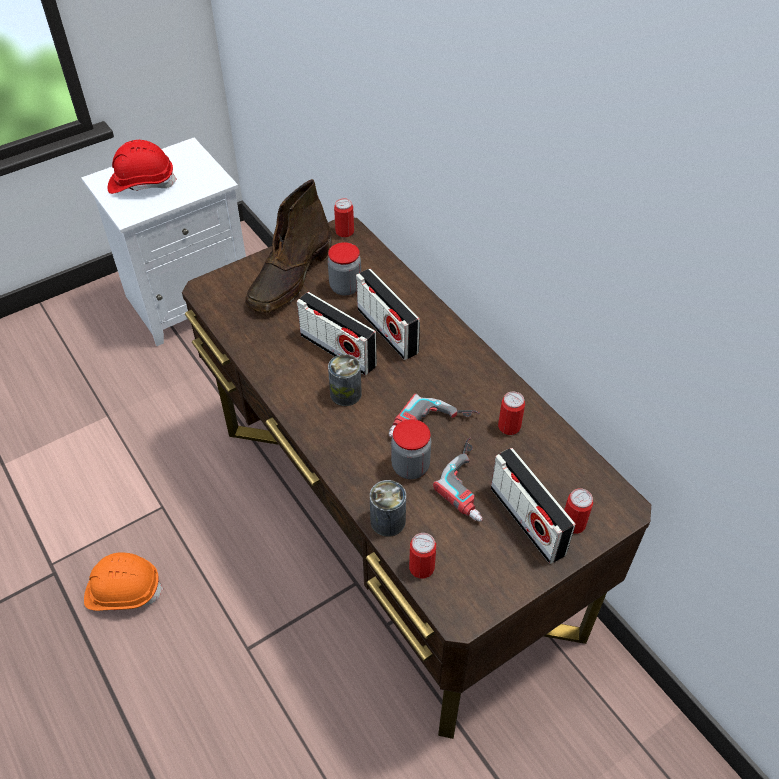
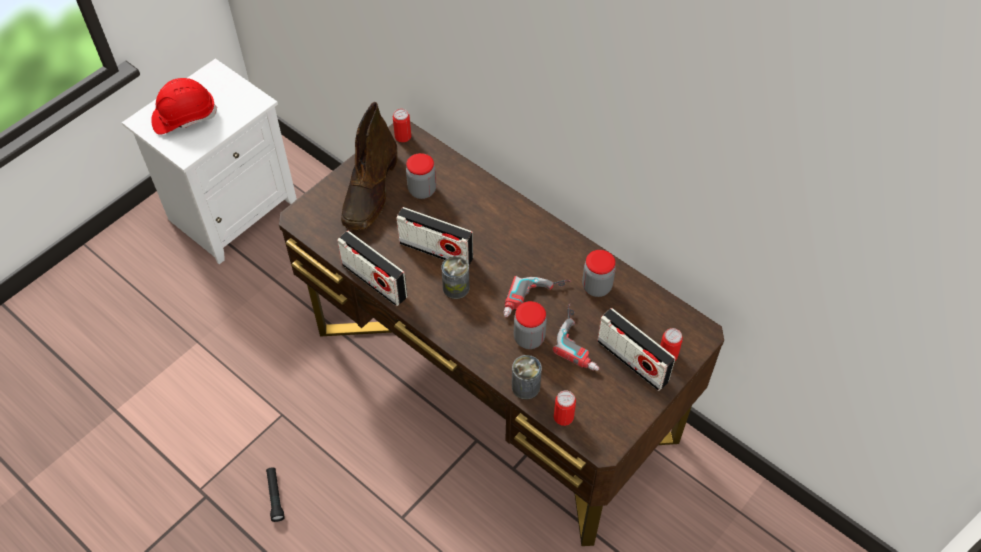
camera: 15 degrees left, 5 degrees up
orange hard hat [84,552,163,611] -> black flashlight [266,467,285,522]
radio [356,269,420,360] -> radio moved to [337,231,407,306]
can [498,392,525,435] -> jar [582,250,616,297]

